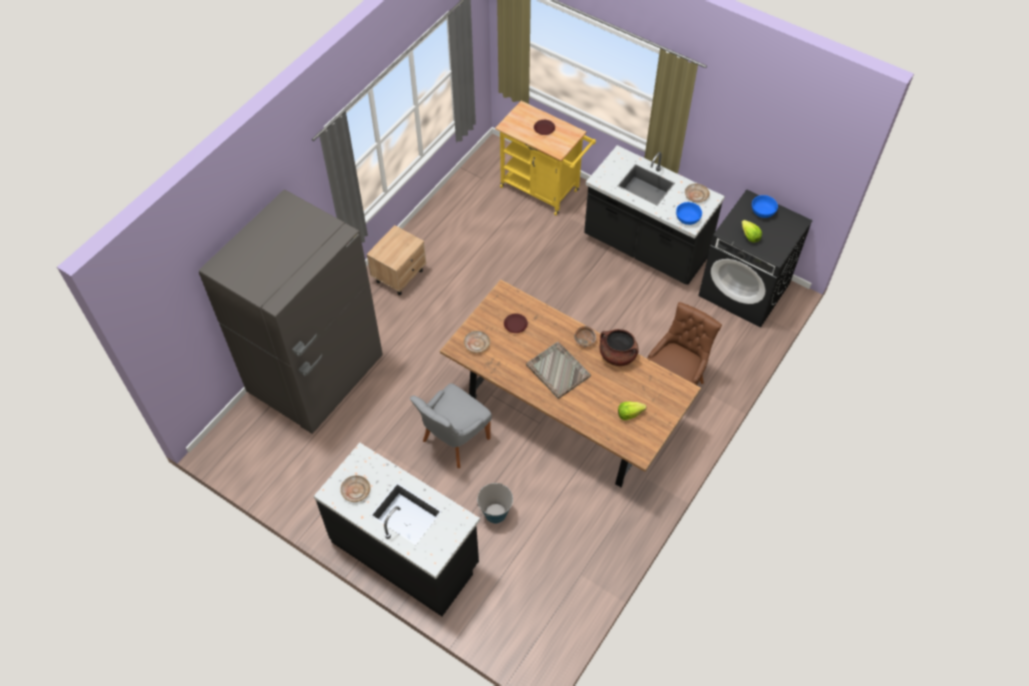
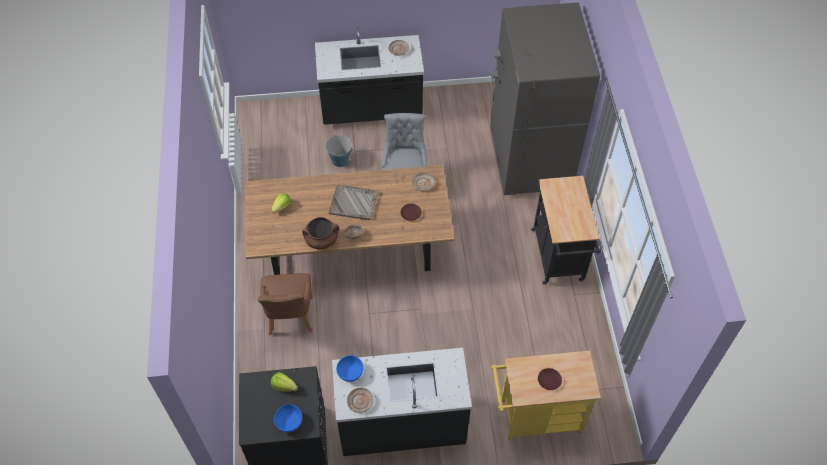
camera: 140 degrees right, 0 degrees up
beige nightstand [367,225,427,295] -> black cart [531,176,601,285]

